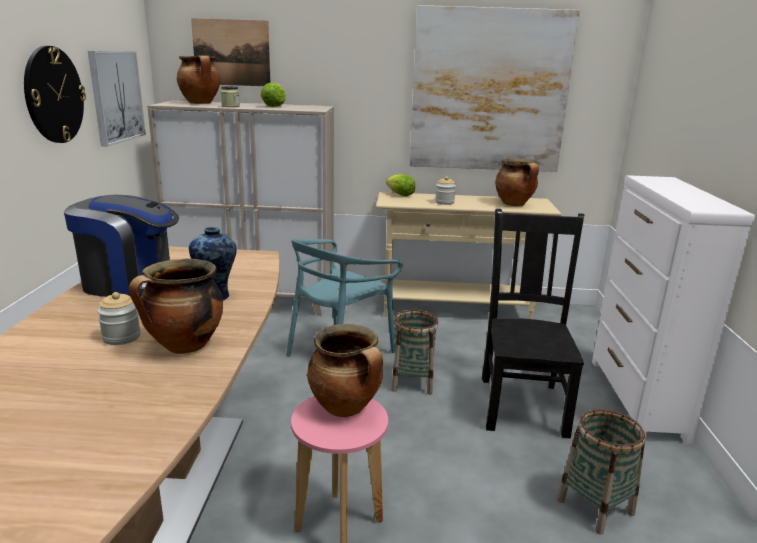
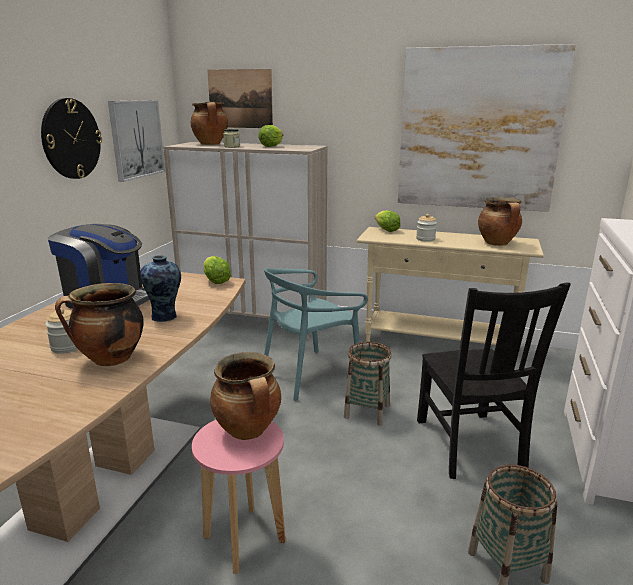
camera: 15 degrees right, 0 degrees up
black chair [482,209,584,438] -> black chair turned 150 degrees clockwise [417,282,571,479]
none -> lettuce [203,256,231,284]

